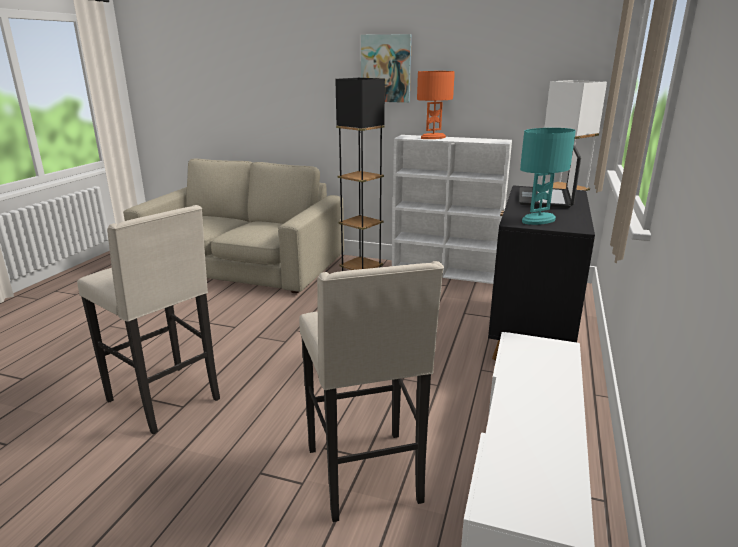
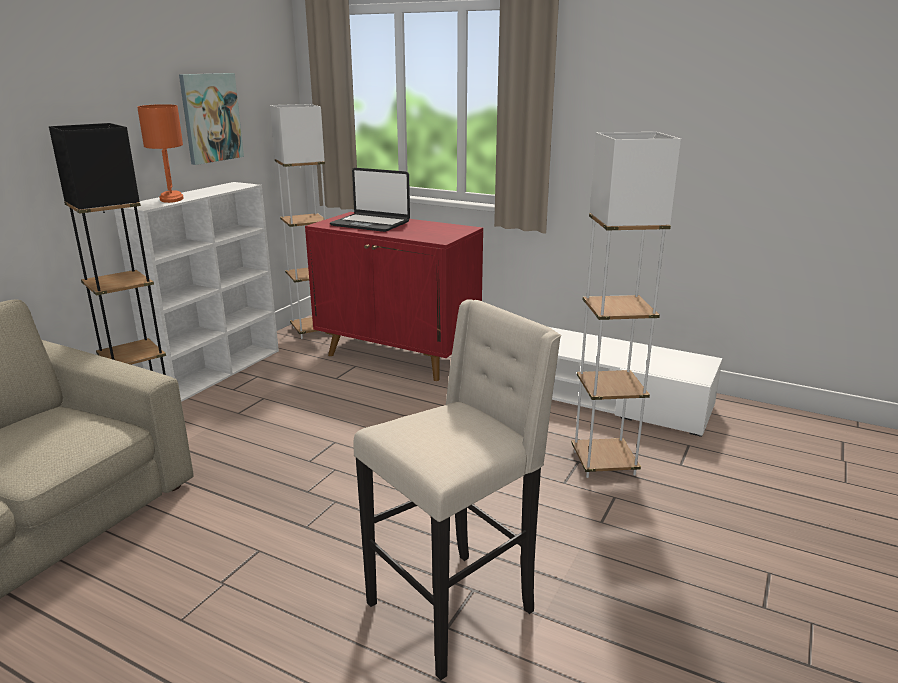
camera: 80 degrees left, 0 degrees up
beige stool [299,261,444,522] -> white floor lamp [571,132,681,478]
picture [361,34,412,103] -> picture moved to [179,73,244,165]
black cabinet [488,185,595,360] -> red cabinet [305,212,483,381]
turquoise table lamp [520,128,576,225] -> none

